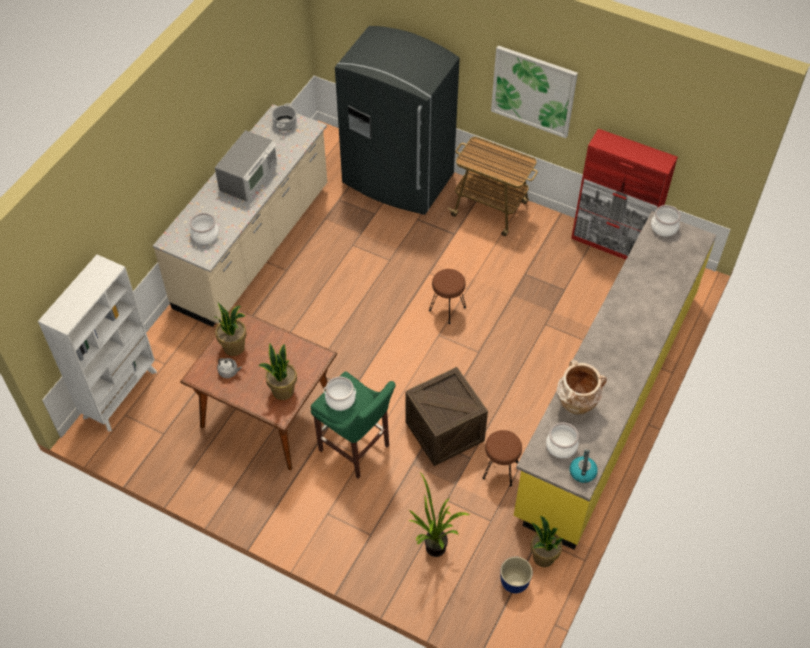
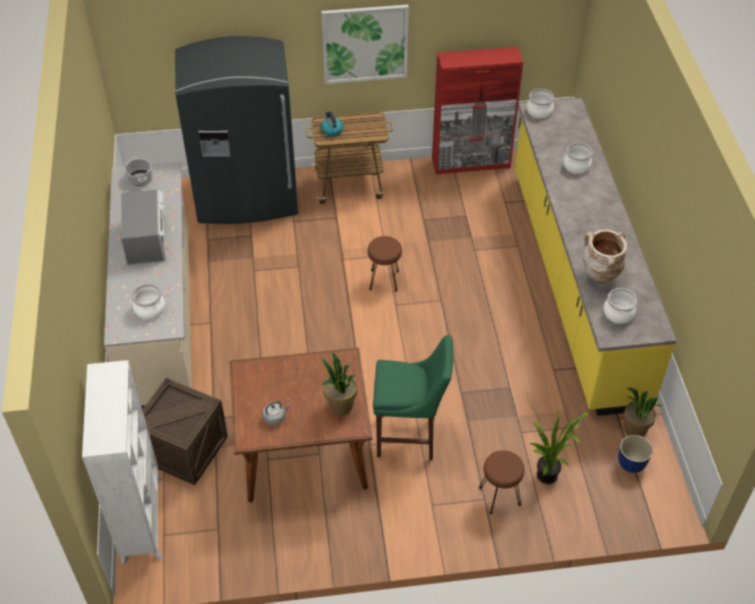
camera: 35 degrees left, 5 degrees down
potted plant [214,303,247,356] -> none
cooking pot [324,377,356,411] -> cooking pot moved to [563,142,592,174]
crate [405,367,488,466] -> crate moved to [142,378,228,485]
brown stool [483,430,522,487] -> brown stool moved to [479,450,524,514]
kettle [570,449,598,483] -> kettle moved to [321,111,343,136]

